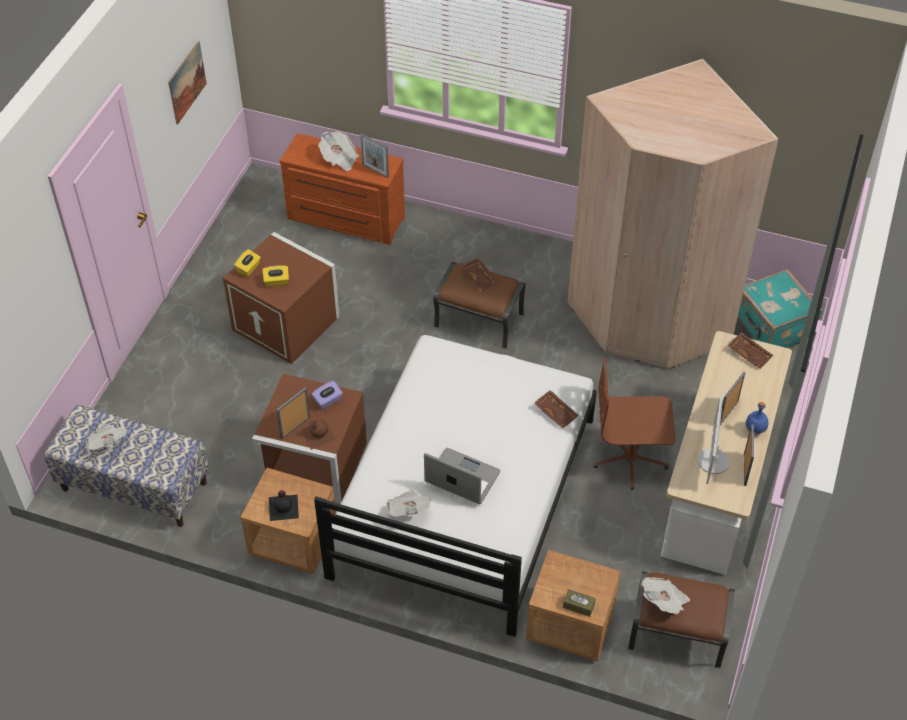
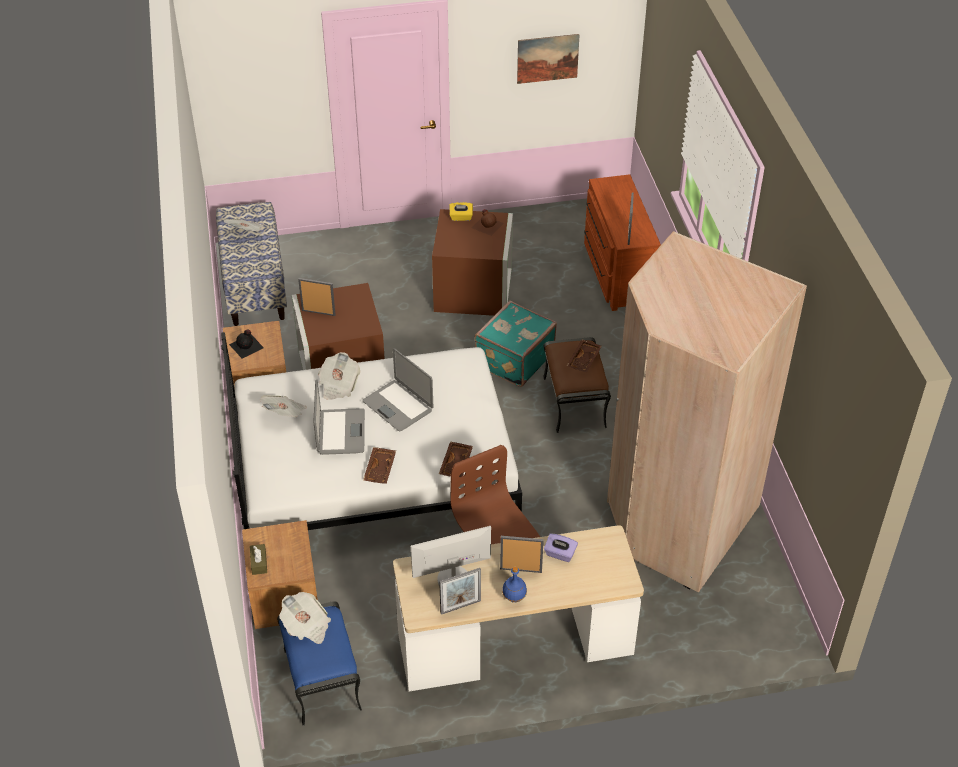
camera: 60 degrees right, 5 degrees down
yellow tissue box [262,265,289,287] -> none
brown bottle [300,420,336,450] -> brown bottle moved to [472,209,504,236]
purple tissue box [311,381,343,409] -> purple tissue box moved to [544,533,578,562]
newspaper [318,131,359,171] -> newspaper moved to [318,352,360,400]
brown ottoman [628,571,735,668] -> blue ottoman [277,601,362,726]
brown tray [728,332,774,369] -> brown tray moved to [363,447,396,484]
turquoise suitcase [737,269,822,349] -> turquoise suitcase moved to [475,300,557,387]
none -> laptop [363,348,433,431]

